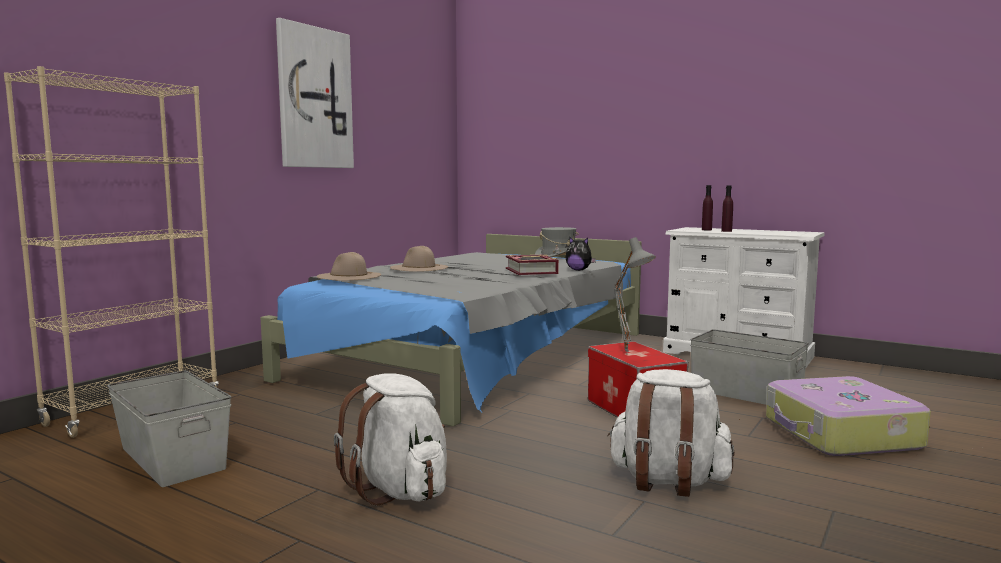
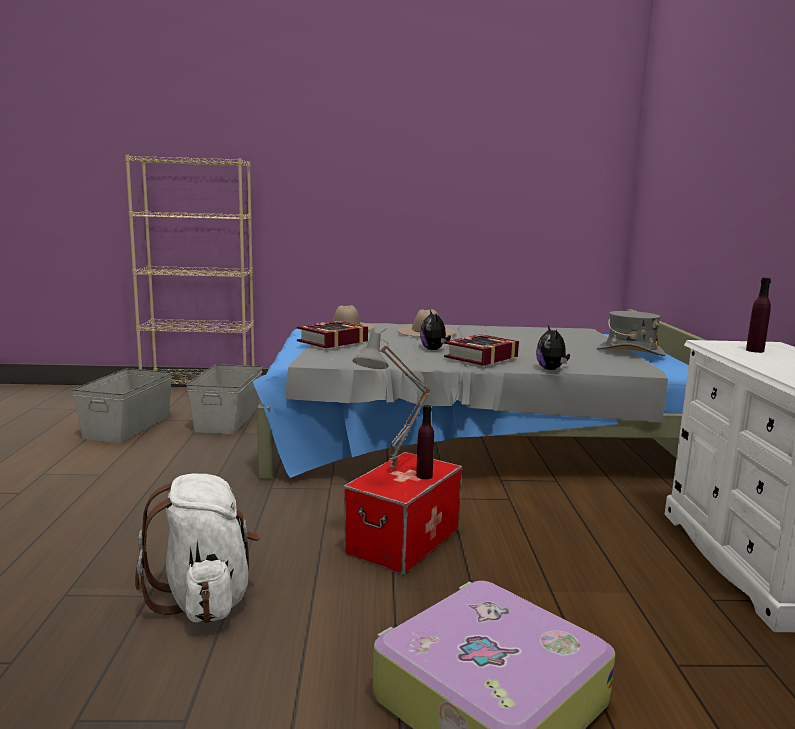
camera: 55 degrees right, 5 degrees up
picture [276,18,354,168] -> none
white backpack [334,373,447,505] -> none
grey storage box [690,329,809,405] -> grey storage box moved to [186,364,263,434]
purple bottle [721,185,733,232] -> purple bottle moved to [416,405,434,479]
none -> book [297,321,368,348]
none -> plush toy [420,310,451,350]

